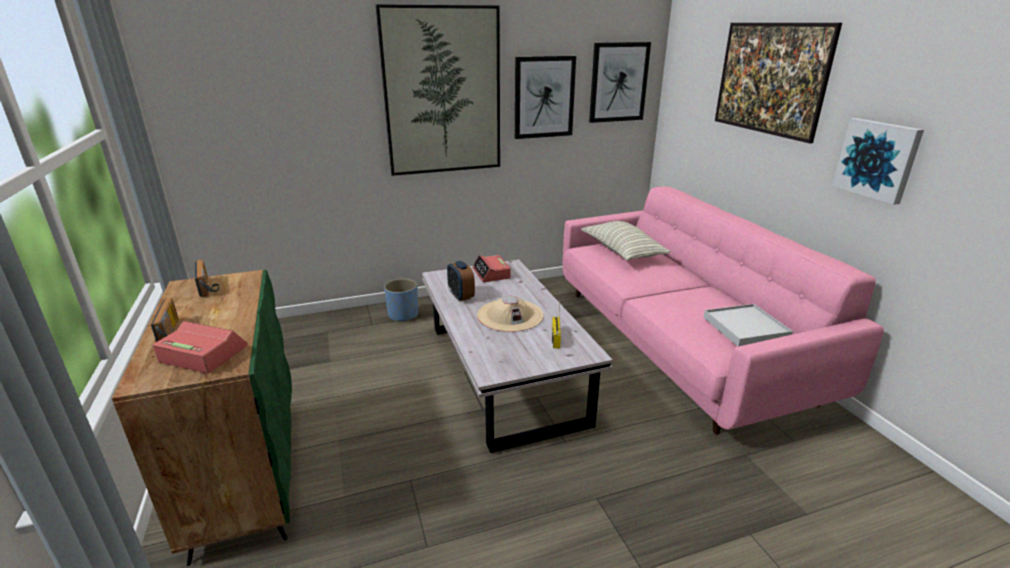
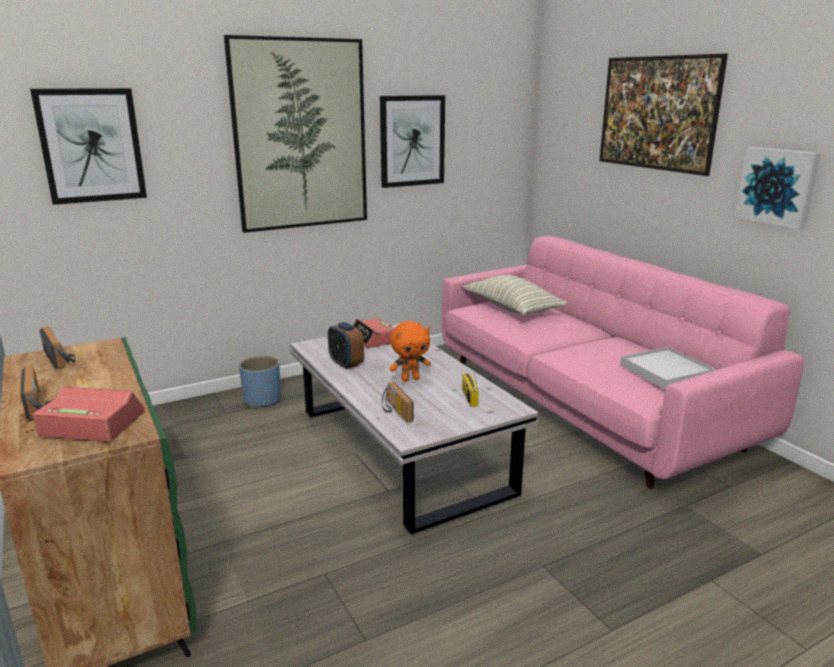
camera: 10 degrees left, 5 degrees down
beige hat [477,296,543,332] -> orange plush toy [390,321,431,382]
picture [589,42,651,123] -> picture moved to [30,88,147,205]
none -> radio [382,382,414,423]

